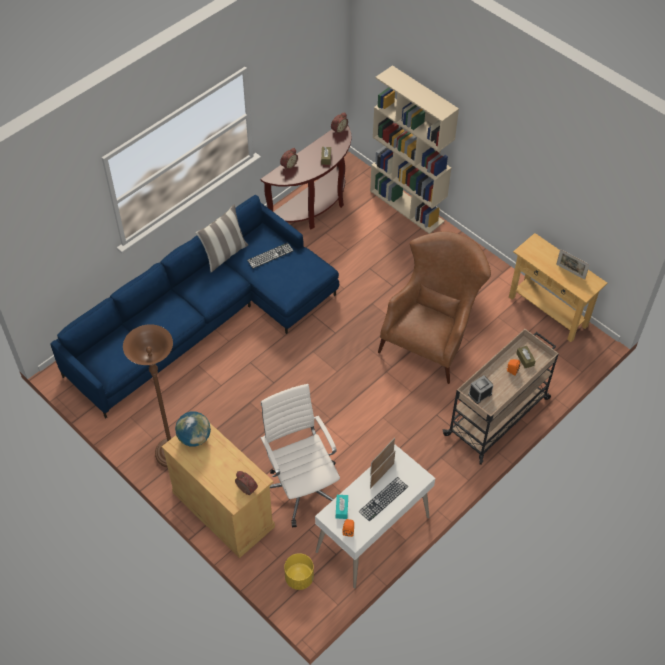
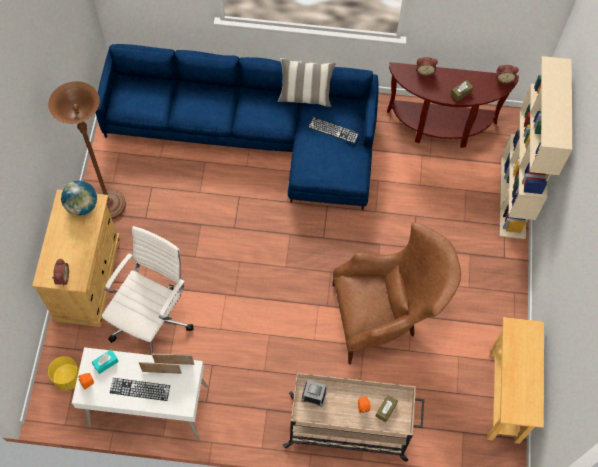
camera: 50 degrees right, 10 degrees up
picture frame [556,249,590,280] -> none

